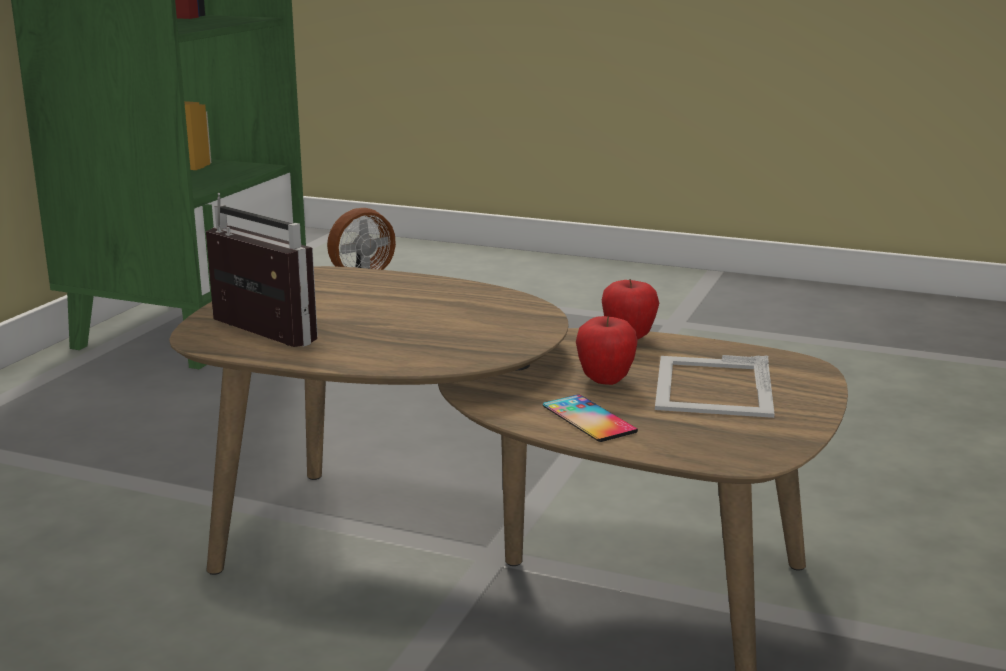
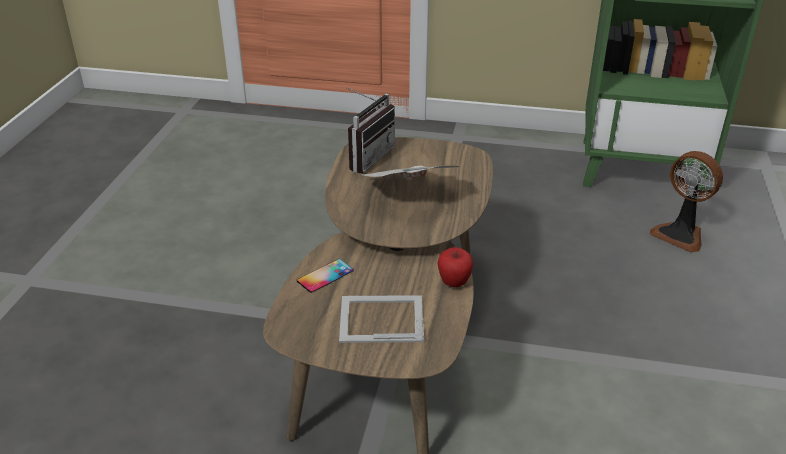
camera: 80 degrees right, 15 degrees up
apple [576,316,638,385] -> none
none -> newspaper [361,165,459,181]

